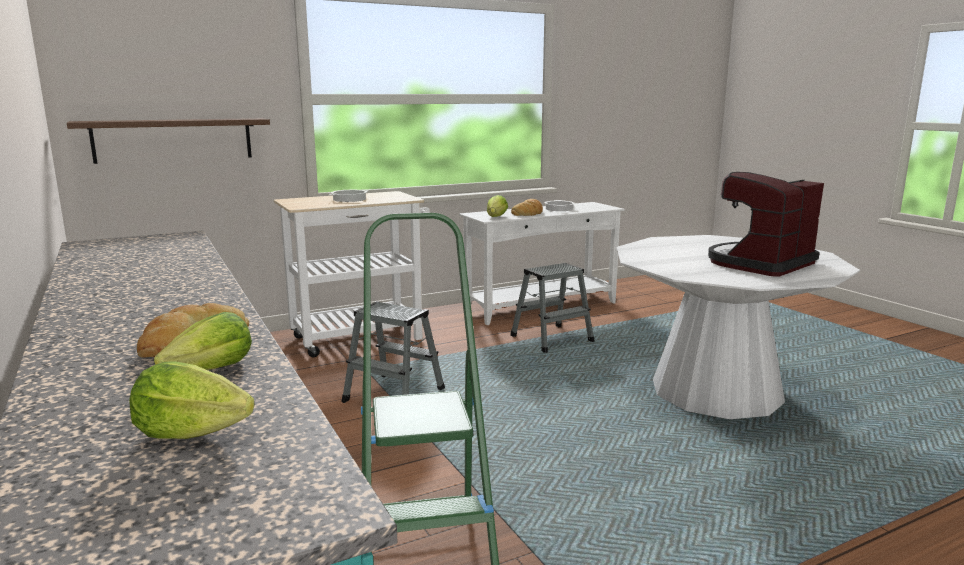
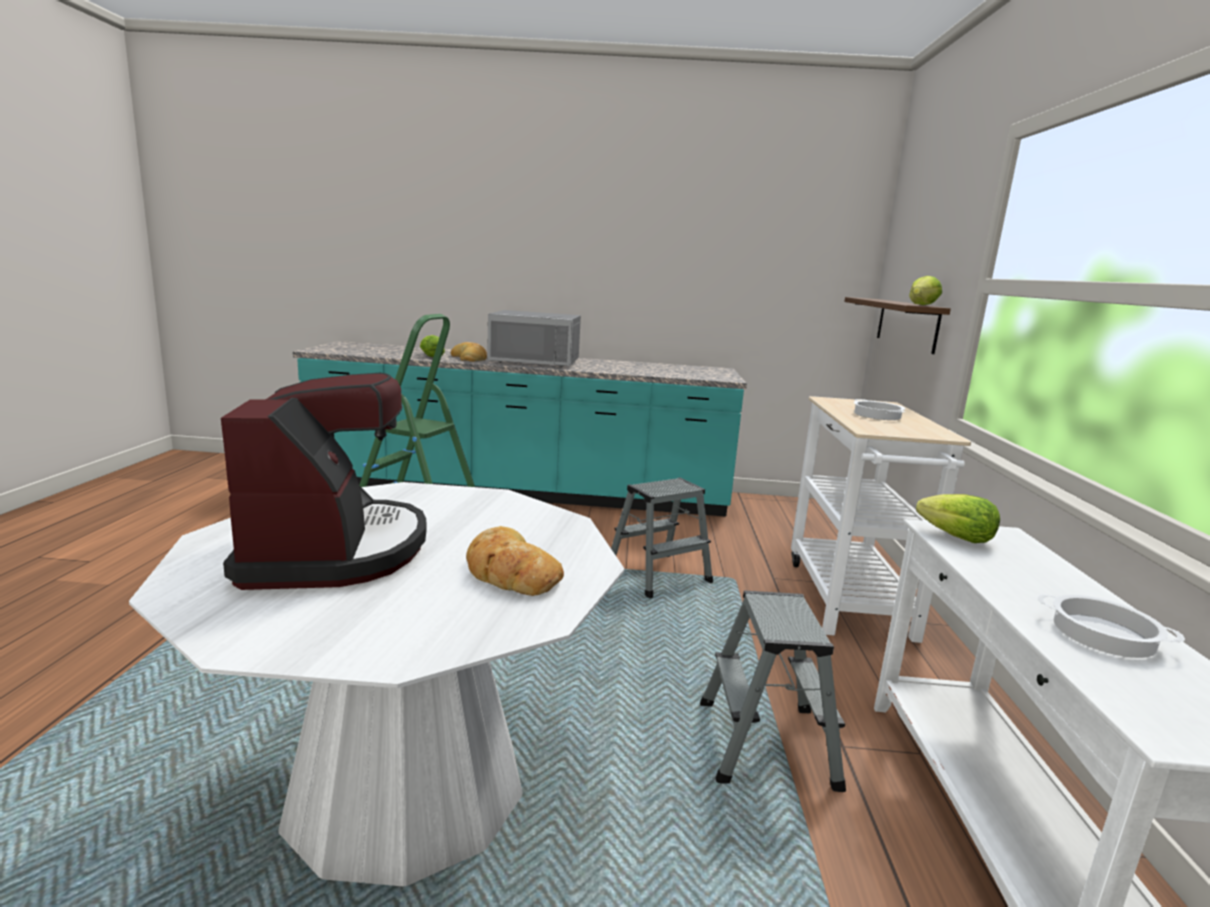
camera: 120 degrees right, 0 degrees up
lettuce [129,361,254,439] -> lettuce moved to [909,276,942,305]
bread [511,199,543,216] -> bread moved to [466,526,564,596]
none -> grey microwave [487,310,581,367]

